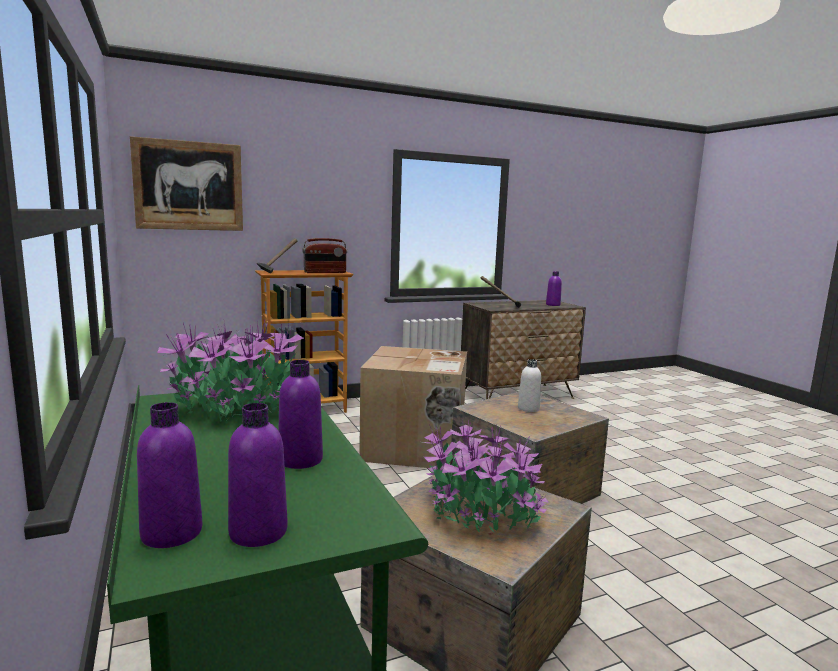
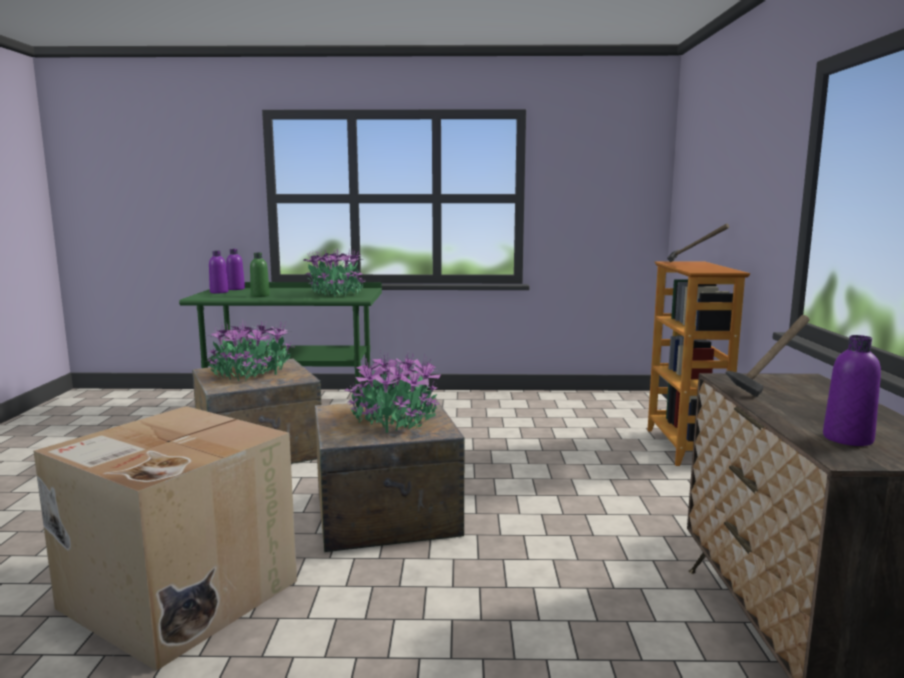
camera: 115 degrees right, 0 degrees up
picture [130,136,243,231] -> none
purple bottle [278,360,323,469] -> green bottle [250,253,270,297]
radio [303,238,347,273] -> none
cardboard box [359,346,467,468] -> cardboard box moved to [34,406,297,671]
white bottle [518,359,541,412] -> potted plant [344,351,441,433]

